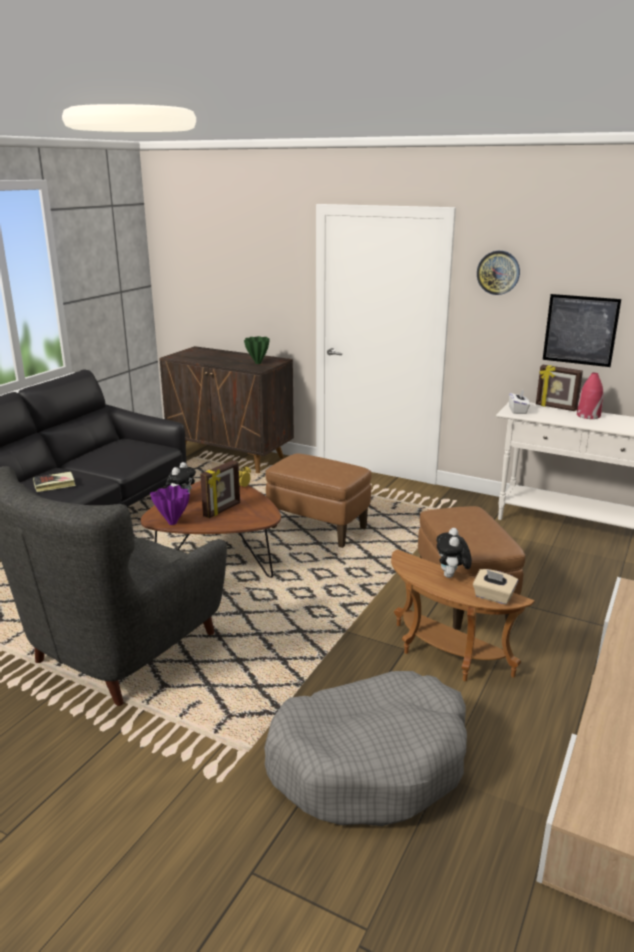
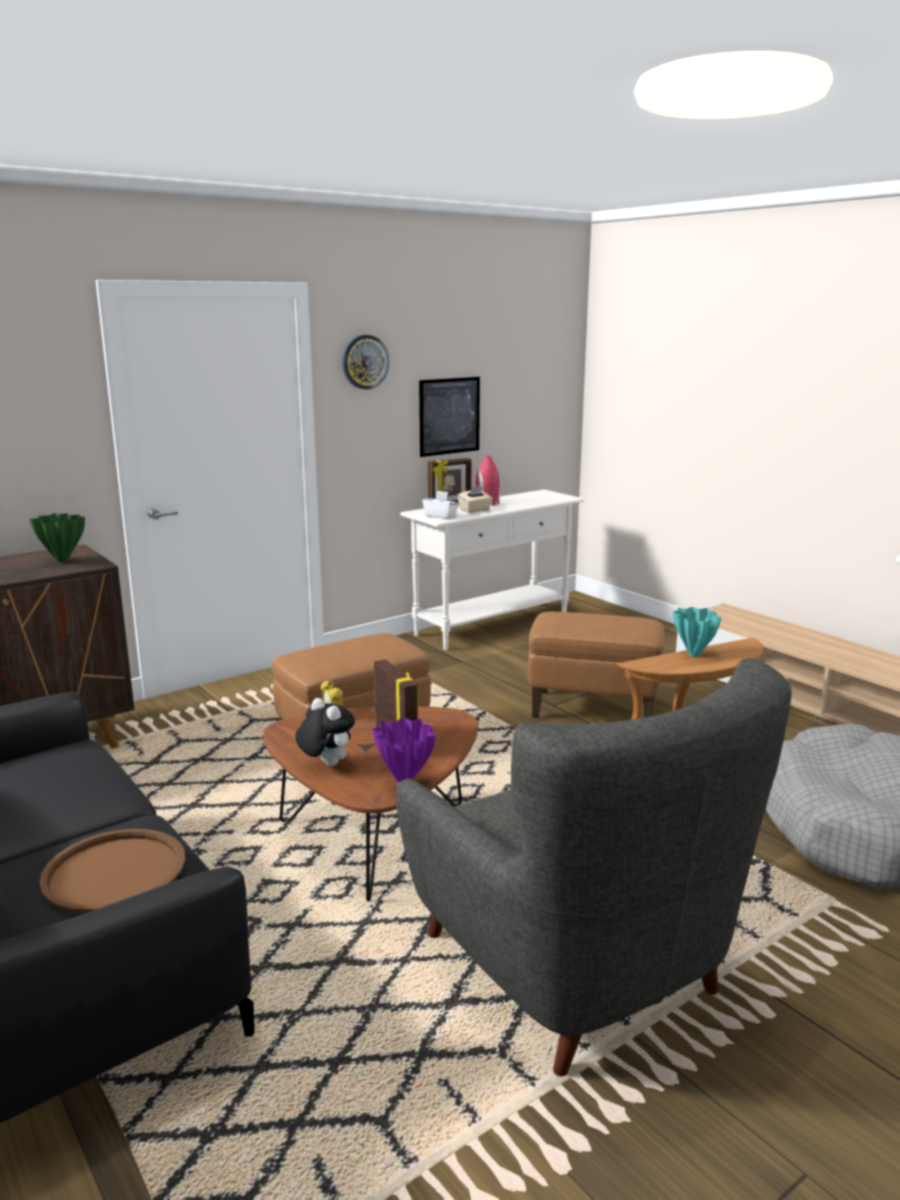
camera: 65 degrees left, 5 degrees down
book [33,472,76,492] -> brown tray [39,829,185,913]
plush toy [437,528,472,578] -> turquoise vase [673,607,721,657]
beige tissue box [473,569,518,605] -> beige tissue box moved to [457,486,493,513]

